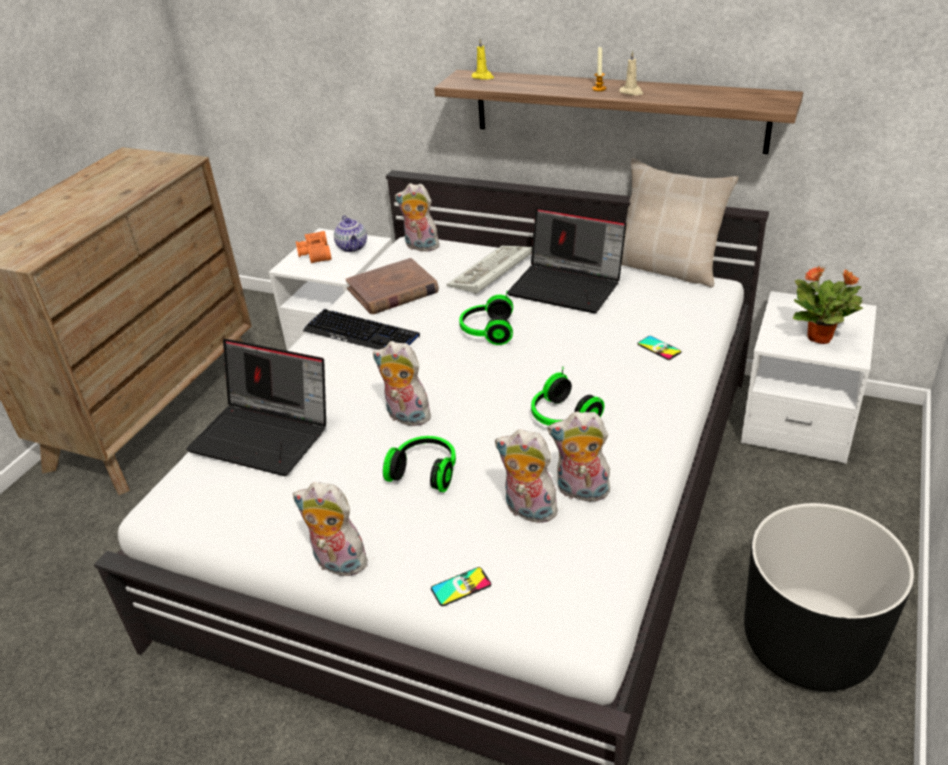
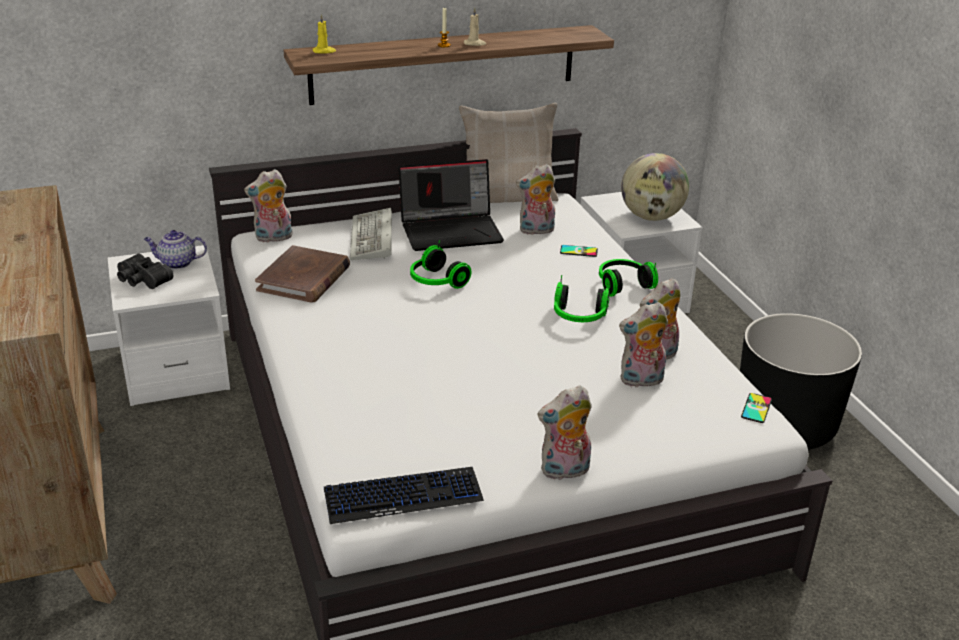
camera: 45 degrees left, 5 degrees down
laptop [186,339,326,476] -> none
orange binoculars [296,231,332,264] -> black binoculars [117,254,173,289]
keyboard [303,309,420,350] -> keyboard moved to [324,467,484,524]
teapot [334,215,367,252] -> teapot turned 150 degrees clockwise [144,230,207,269]
plush toy [373,341,433,426] -> plush toy moved to [516,164,555,235]
headphones [383,436,456,492] -> headphones moved to [599,259,658,297]
phone [431,567,491,606] -> phone moved to [741,393,772,423]
potted plant [793,265,863,344] -> globe [621,153,689,221]

